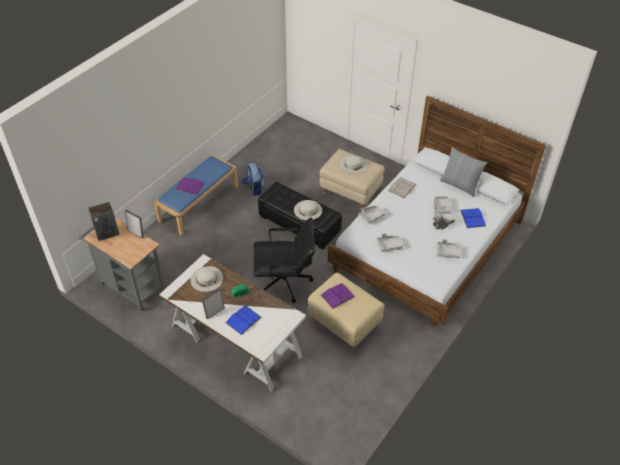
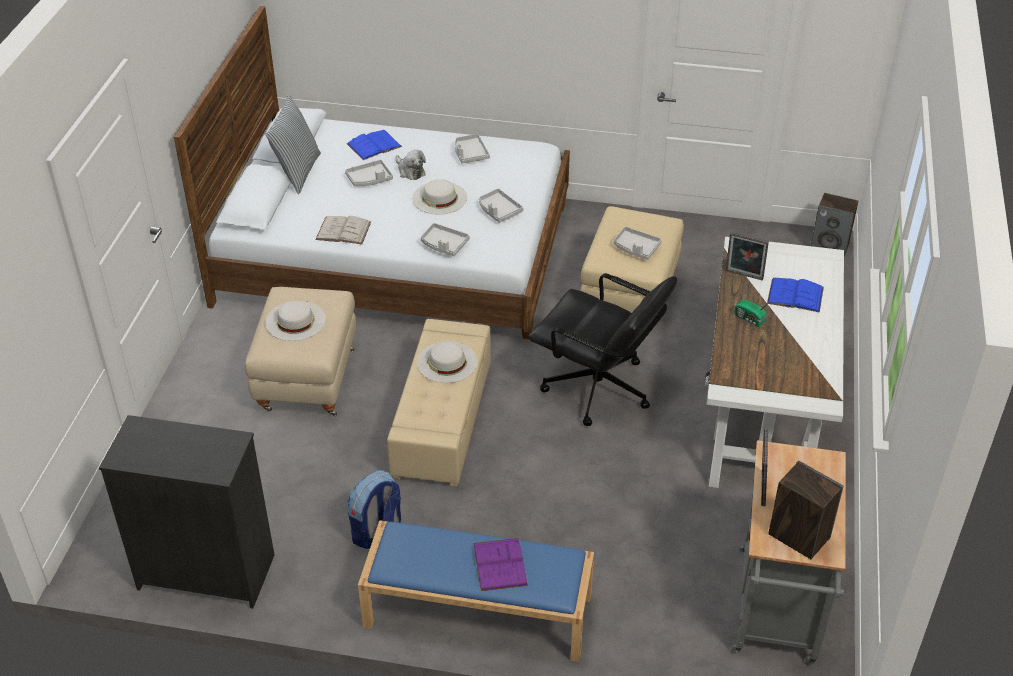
camera: 115 degrees left, 5 degrees down
white hat [190,266,223,292] -> white hat moved to [412,179,467,215]
picture frame [202,288,225,319] -> picture frame moved to [726,232,769,281]
black office chair [254,218,315,303] -> black office chair turned 150 degrees clockwise [528,273,677,426]
black ottoman [258,181,342,249] -> beige ottoman [387,319,491,487]
purple book [321,283,355,309] -> grey tray [613,226,662,260]
none -> black dresser [99,415,275,608]
none -> speaker [811,193,858,257]

